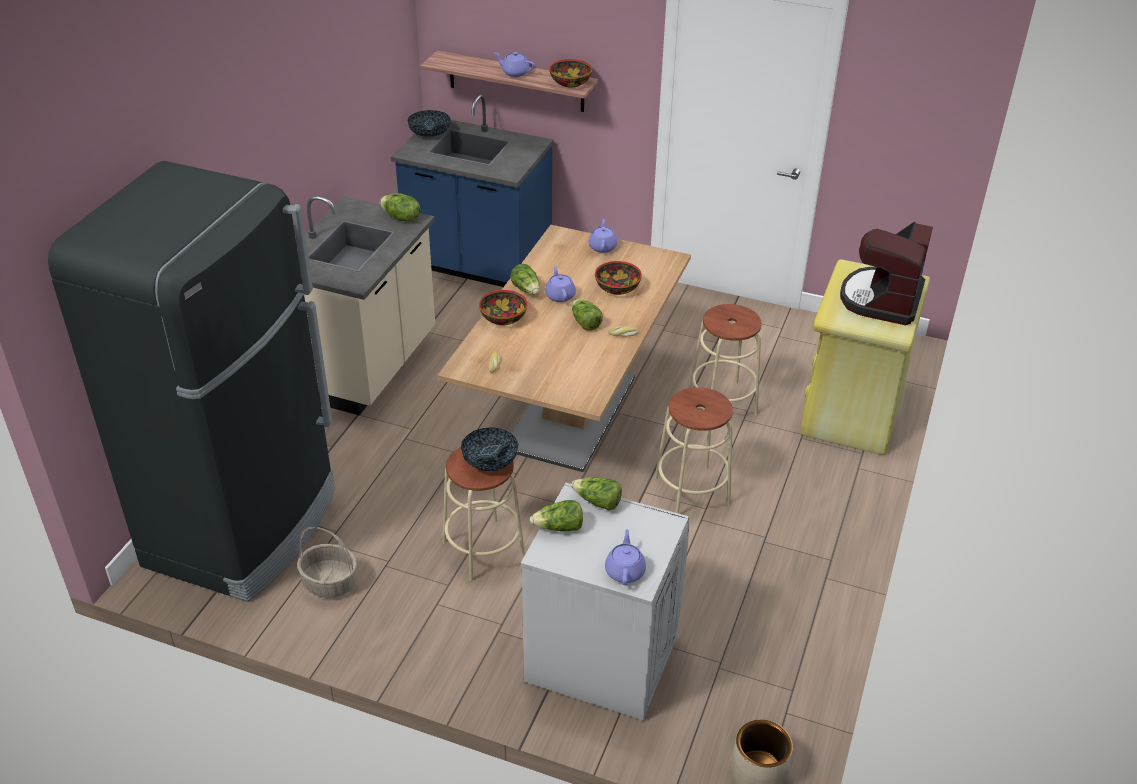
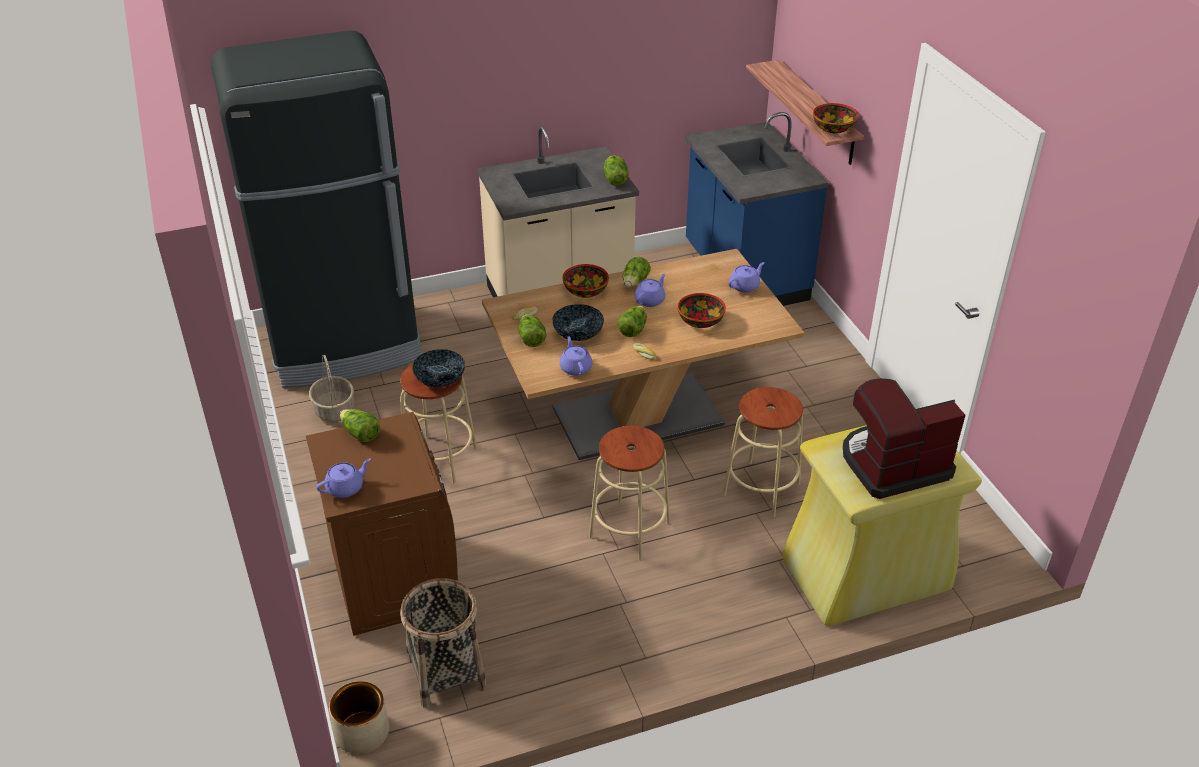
camera: 50 degrees right, 0 degrees up
bowl [407,110,451,137] -> bowl moved to [552,304,604,341]
purple teapot [495,52,535,77] -> purple teapot moved to [560,336,592,376]
white washing machine [521,483,689,720] -> brown washing machine [306,412,458,636]
lettuce [571,477,622,510] -> lettuce moved to [519,314,546,347]
none -> basket [400,578,487,708]

